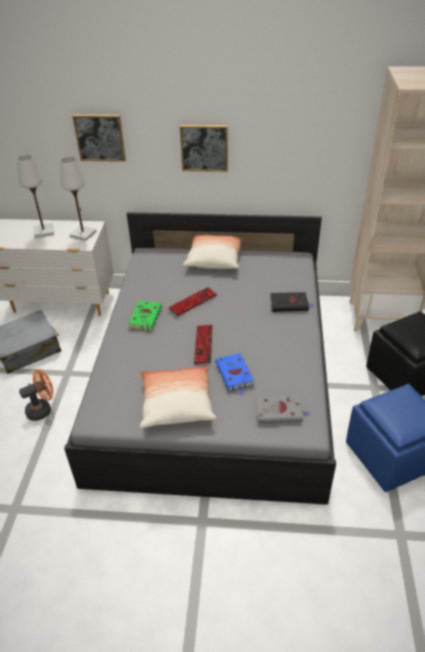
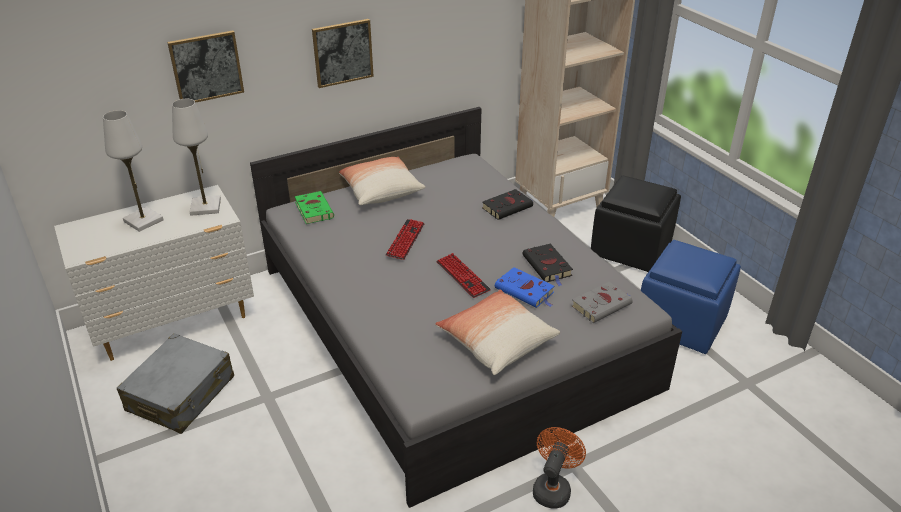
camera: 35 degrees left, 5 degrees down
orange fan [19,369,53,421] -> orange fan moved to [533,427,586,508]
green book [128,301,162,331] -> green book moved to [295,191,334,224]
none -> black book [523,244,573,286]

